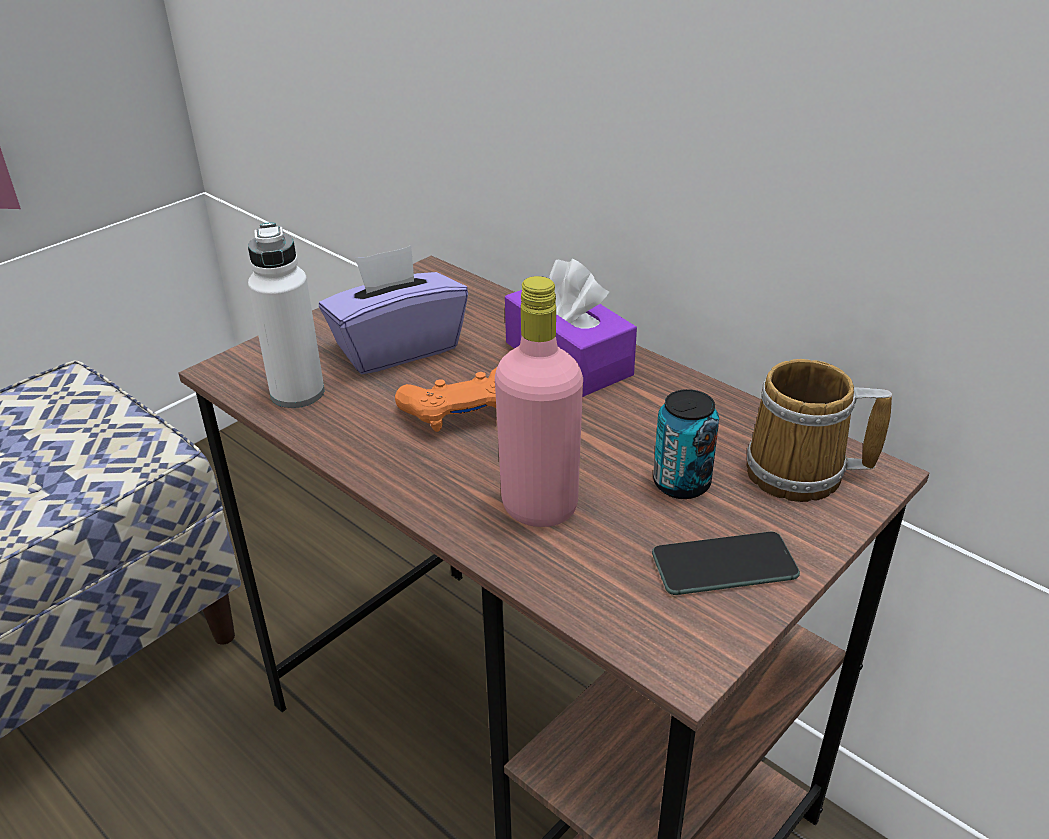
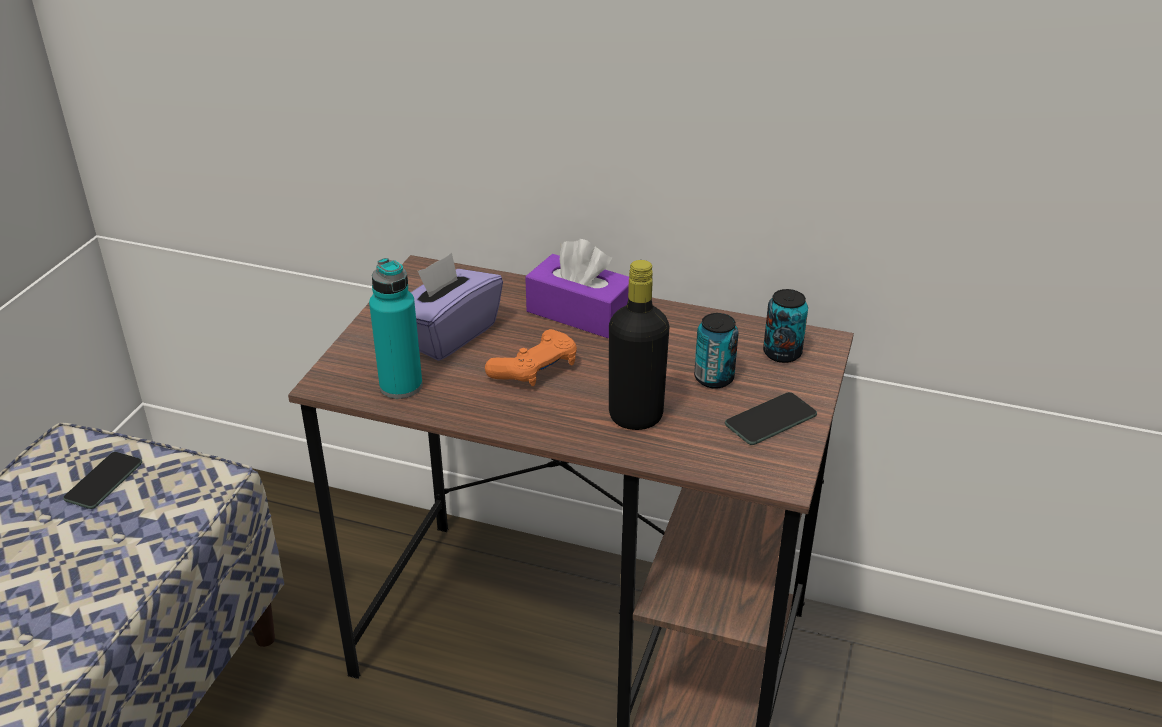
camera: 25 degrees left, 0 degrees up
white bottle [248,222,325,408] -> turquoise bottle [369,258,423,399]
pink bottle [495,276,583,527] -> black bottle [609,260,669,430]
mug [746,359,892,502] -> can [763,289,808,363]
none -> phone [63,452,142,509]

